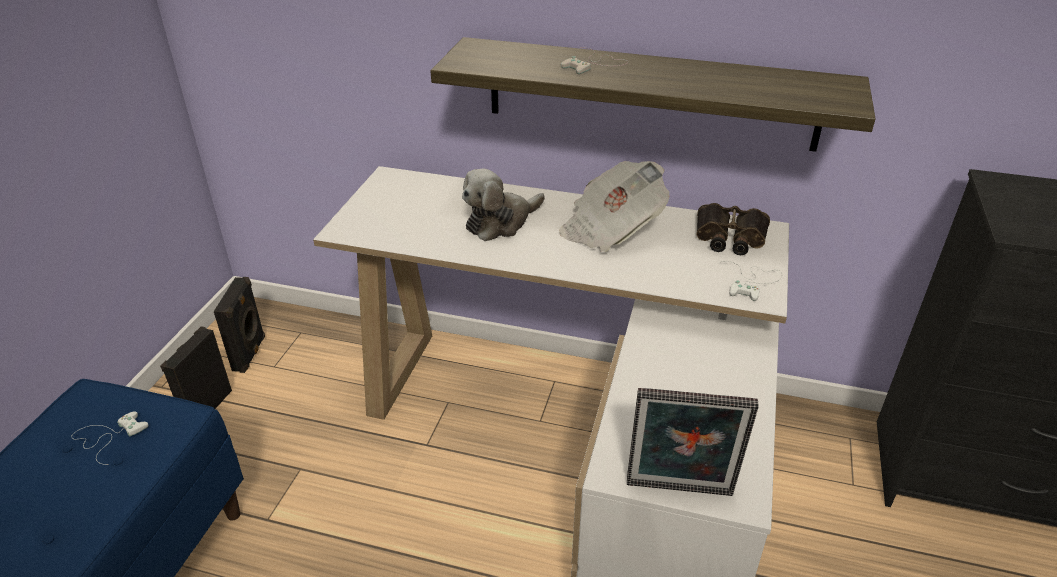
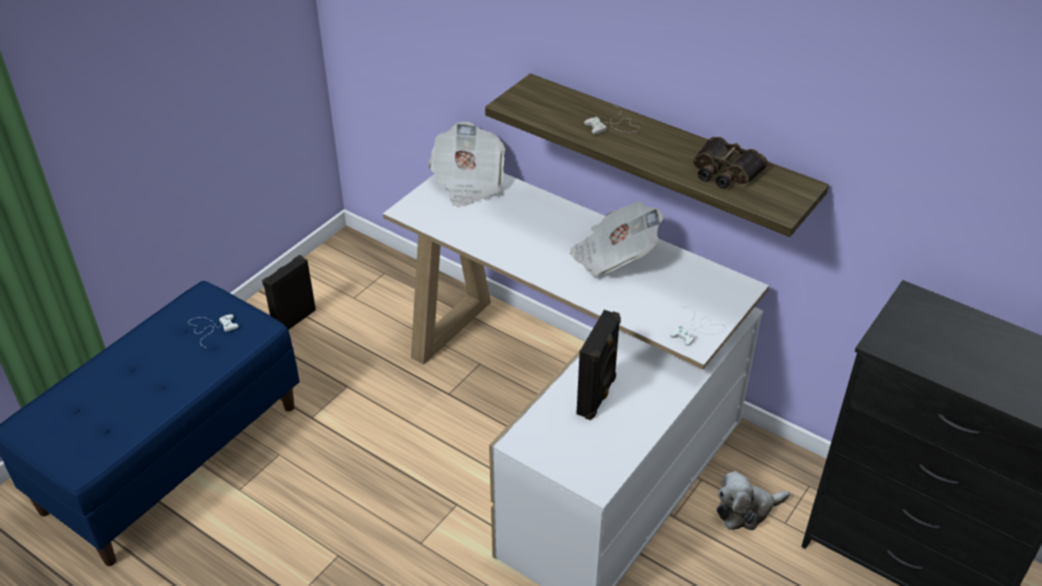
camera: 20 degrees right, 5 degrees up
black speaker [214,277,265,373] -> black speaker moved to [576,310,621,420]
plush toy [462,169,545,241] -> plush toy moved to [717,471,790,530]
picture frame [627,388,759,496] -> none
binoculars [696,203,770,255] -> binoculars moved to [693,137,768,189]
none -> newspaper [429,122,505,207]

